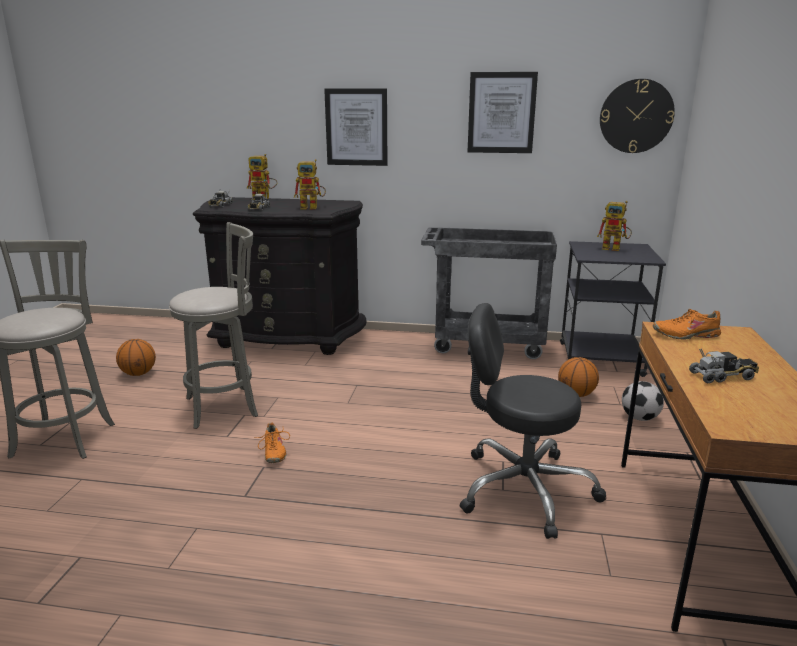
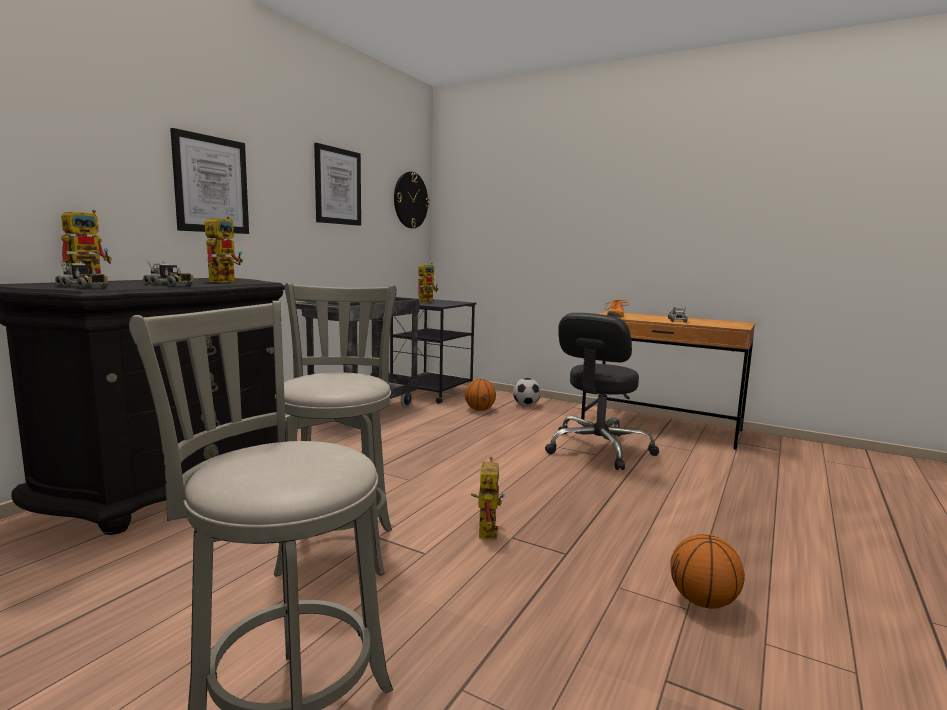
camera: 70 degrees left, 10 degrees down
basketball [116,339,156,376] -> basketball moved to [670,534,745,609]
orange shoe [254,422,290,463] -> toy robot [471,457,505,540]

